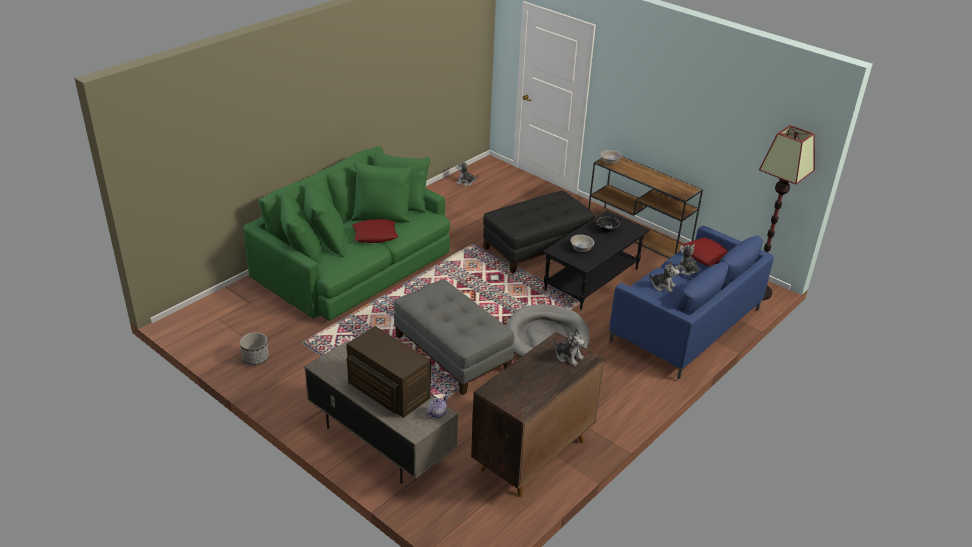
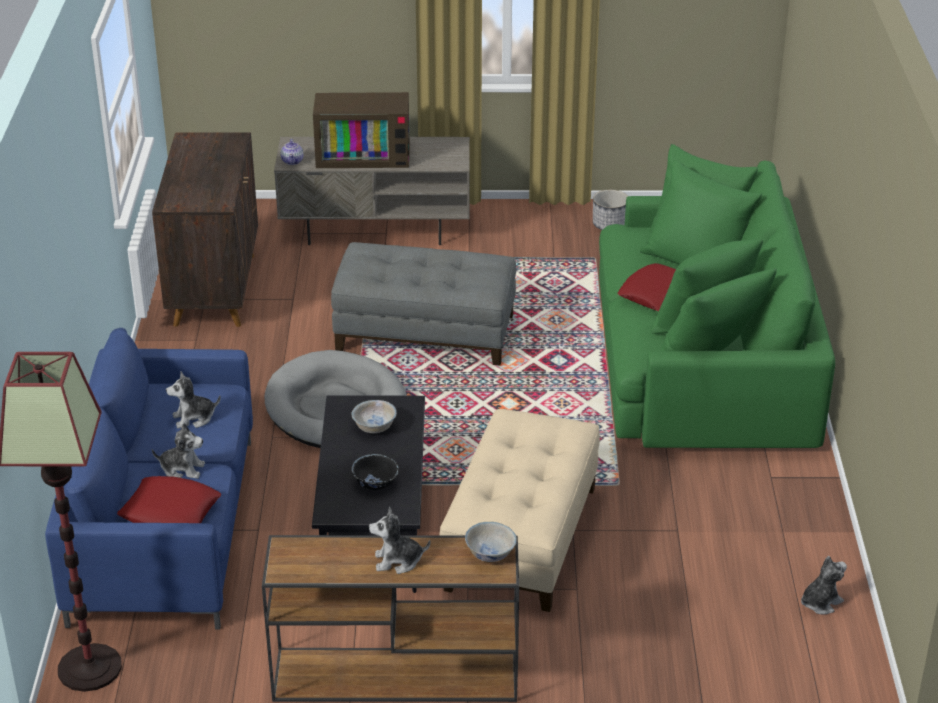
camera: 140 degrees right, 0 degrees up
black ottoman [483,191,595,273] -> beige ottoman [440,409,600,612]
plush toy [553,328,585,366] -> plush toy moved to [369,507,431,574]

